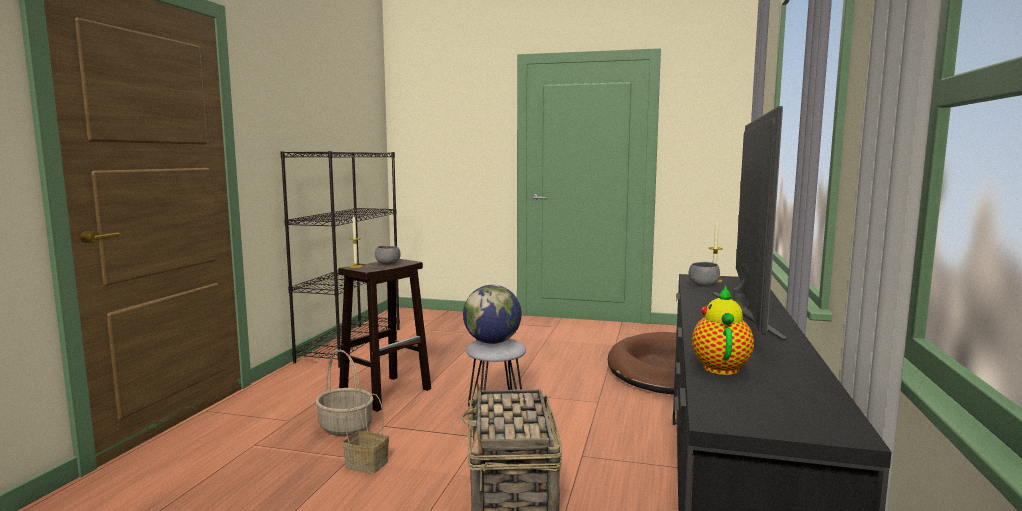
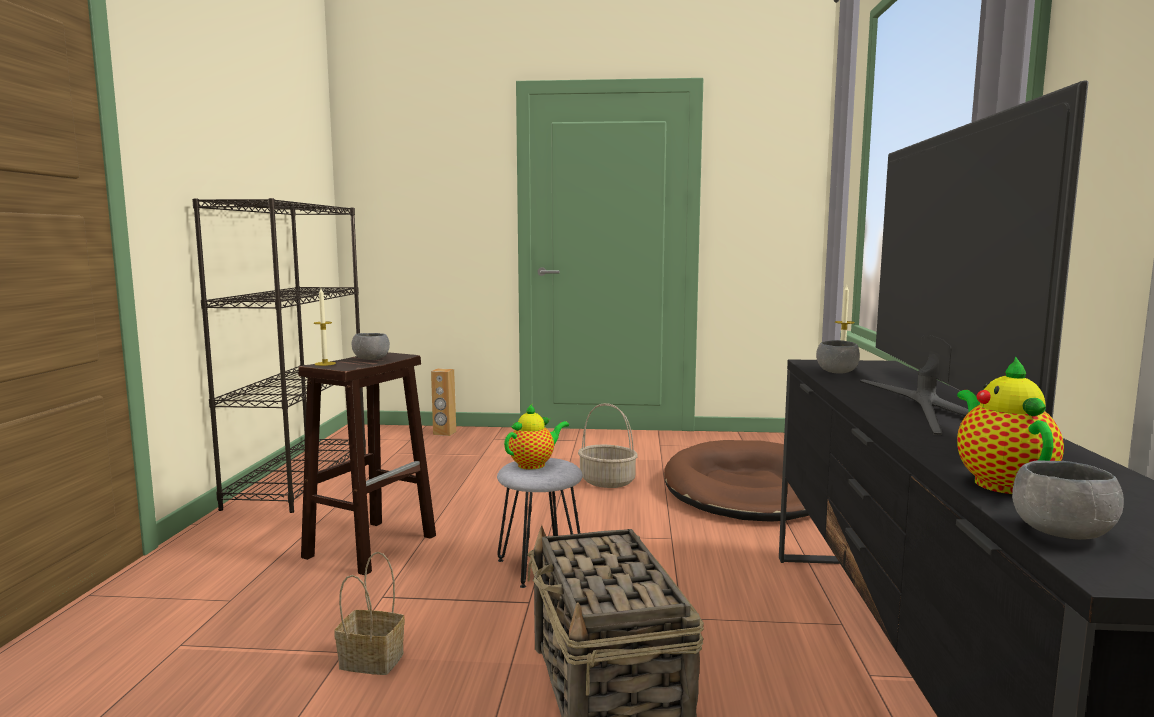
camera: 10 degrees left, 0 degrees up
basket [315,350,373,436] -> basket moved to [578,403,638,488]
globe [463,285,522,344] -> teapot [504,403,569,470]
none -> brown speaker [431,368,456,436]
none -> grey bowl [1012,460,1124,540]

